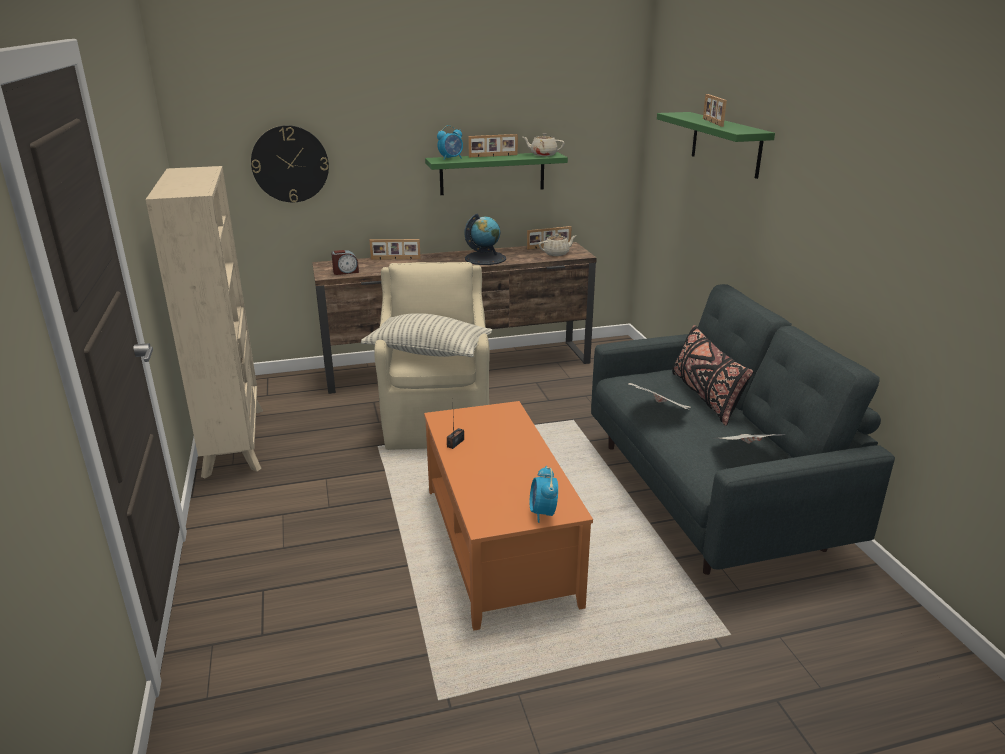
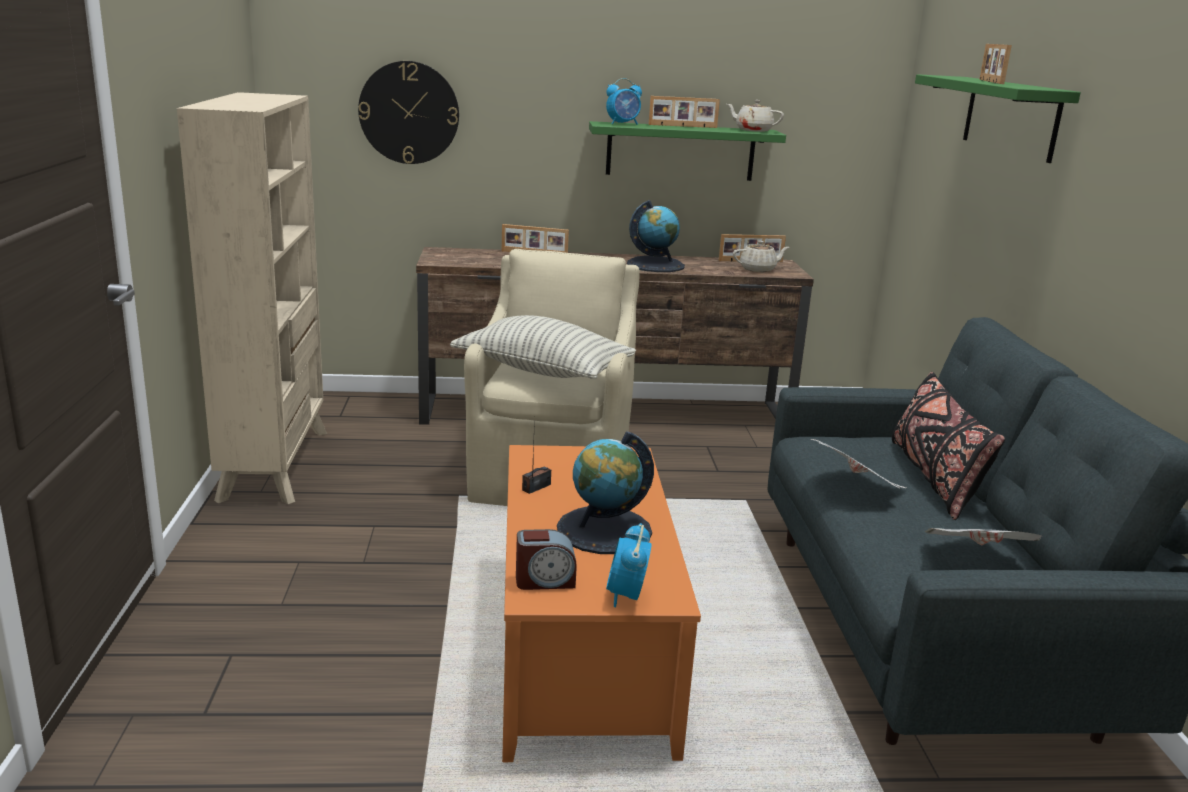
camera: 10 degrees right, 5 degrees down
alarm clock [331,250,359,275] -> alarm clock moved to [516,529,577,590]
none -> globe [557,431,654,554]

